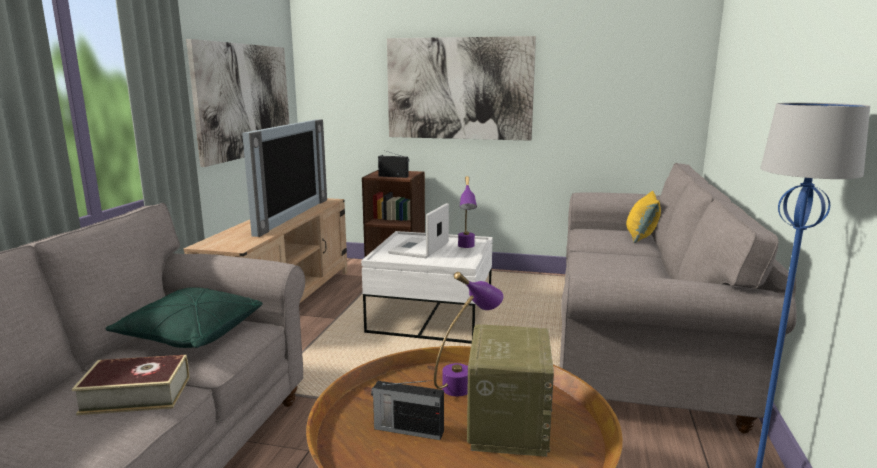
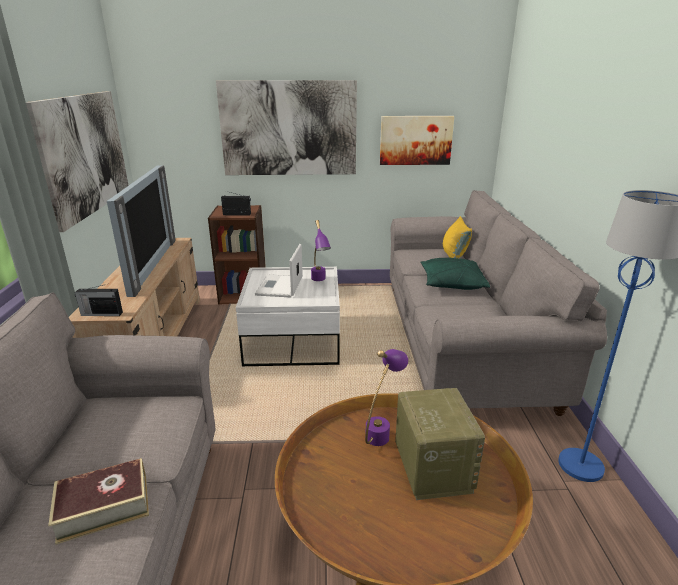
camera: 15 degrees left, 10 degrees up
green pillow [105,287,263,348] -> green pillow moved to [420,258,490,290]
radio [371,380,444,440] -> radio moved to [75,284,123,316]
none -> picture [380,116,454,165]

